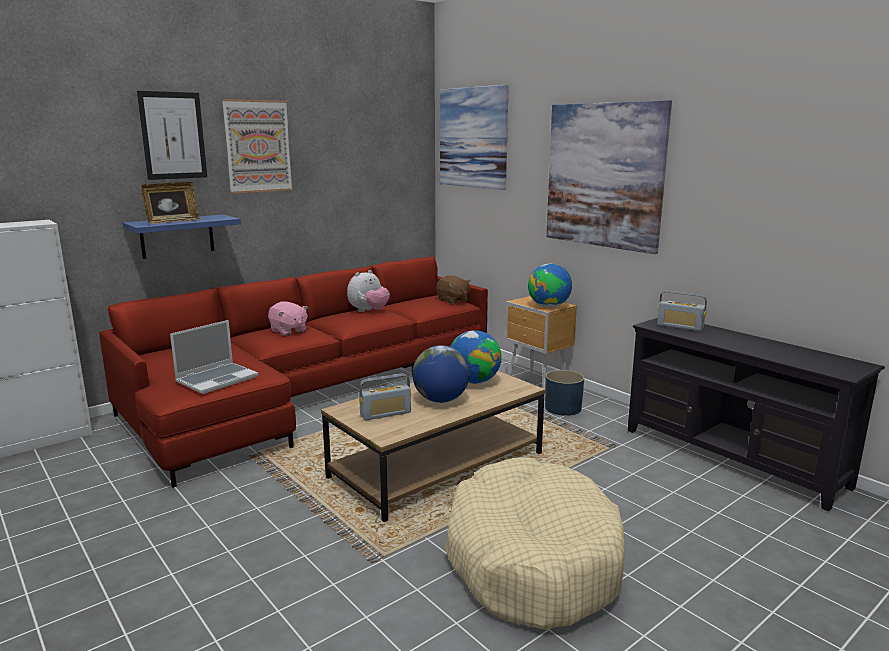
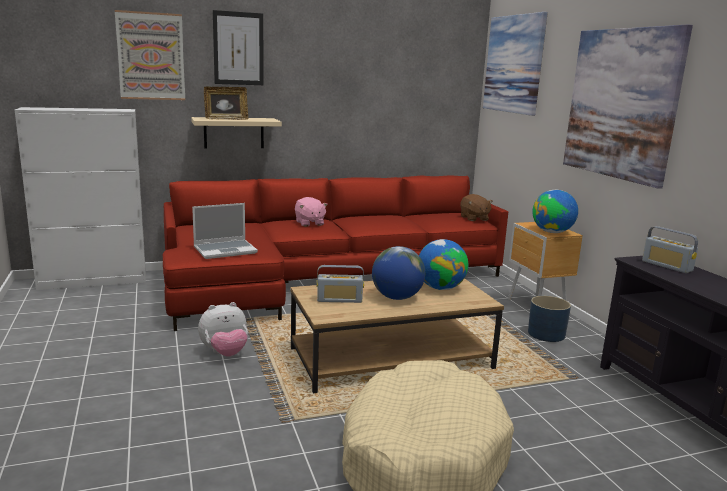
camera: 20 degrees right, 0 degrees up
blue shelf [123,215,241,259] -> beige shelf [191,117,282,148]
picture [222,99,293,194] -> picture moved to [115,10,185,100]
plush toy [347,270,390,312] -> plush toy moved to [198,302,248,357]

